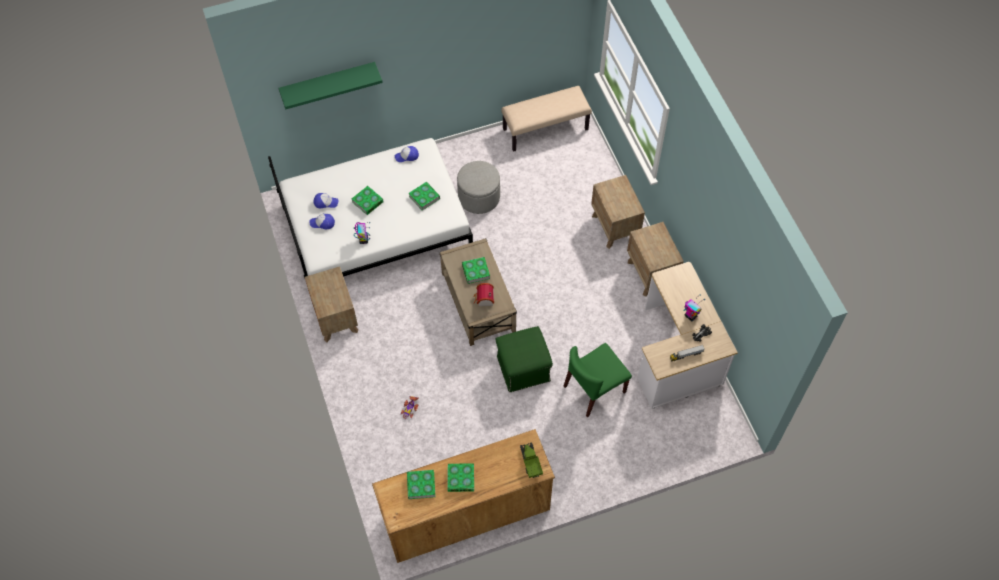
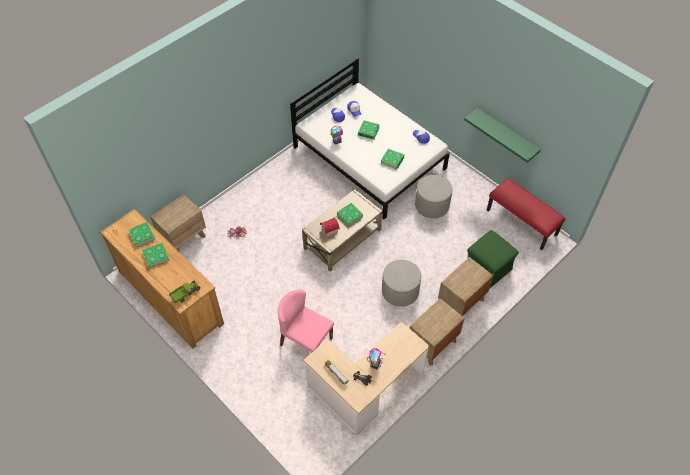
camera: 65 degrees right, 5 degrees down
green shelf [279,62,383,109] -> green shelf moved to [464,108,541,163]
brown nightstand [305,266,358,342] -> brown nightstand moved to [151,194,206,251]
green ottoman [495,326,553,393] -> green ottoman moved to [467,230,519,288]
beige bench [502,86,592,152] -> red bench [487,178,566,250]
green chair [564,343,632,417] -> pink chair [278,290,334,353]
none -> grey ottoman [382,260,421,307]

